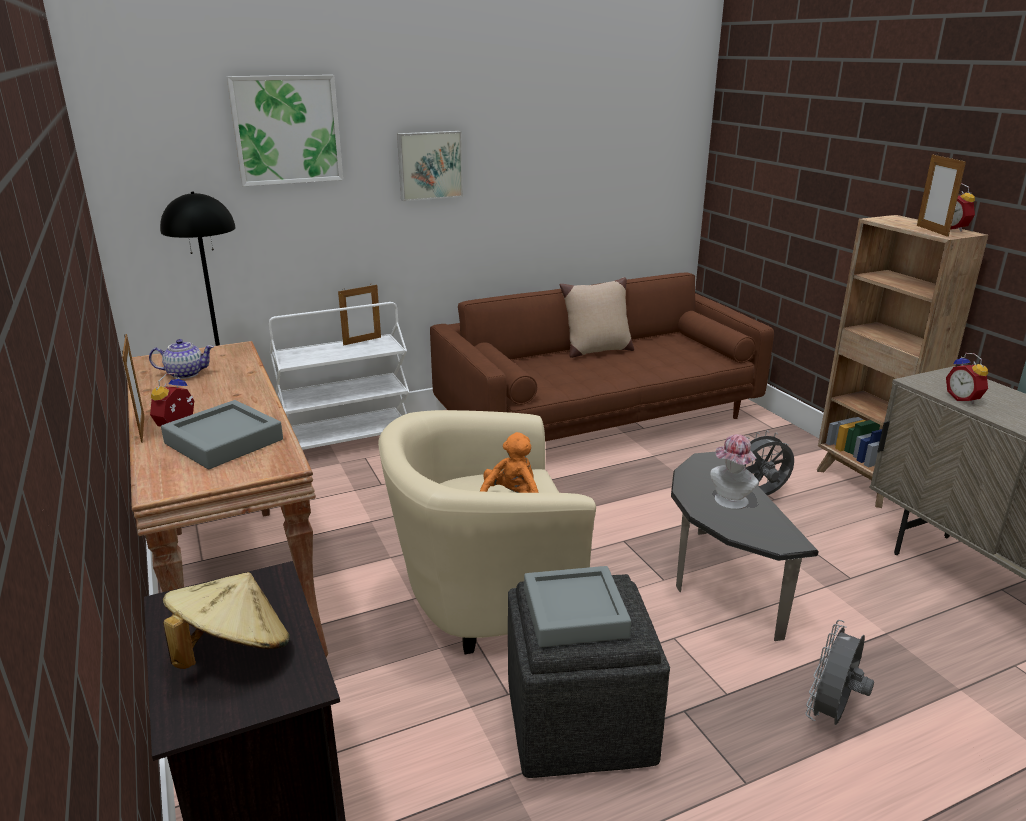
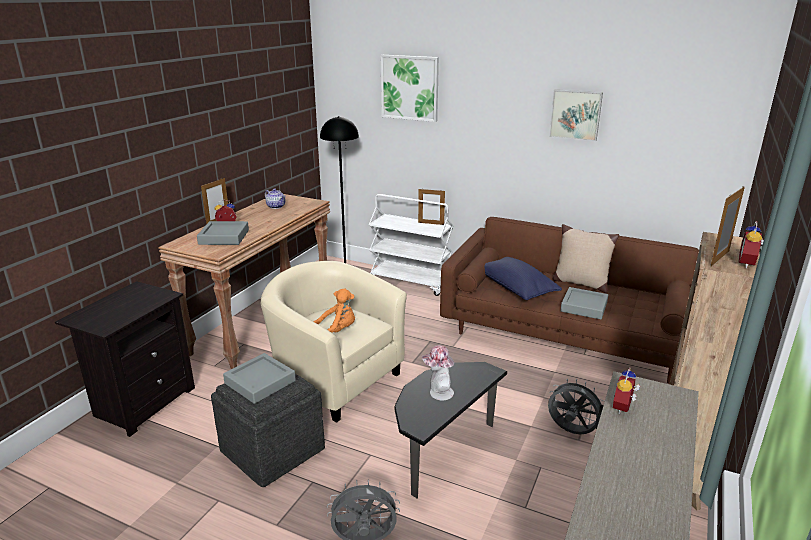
camera: 50 degrees right, 0 degrees up
beige hat [163,572,290,669] -> none
picture [397,131,463,201] -> picture moved to [549,89,603,141]
none -> blue pillow [484,257,562,300]
none -> grey tray [560,287,608,319]

